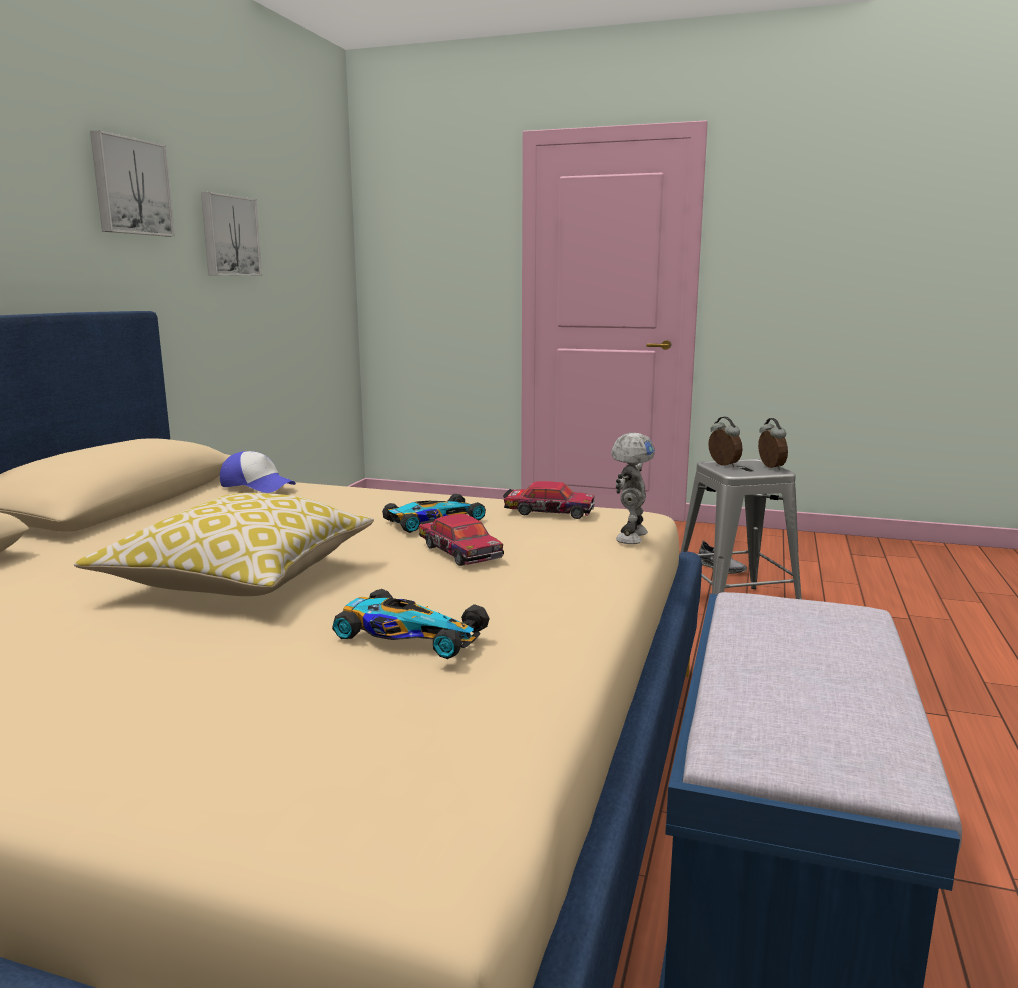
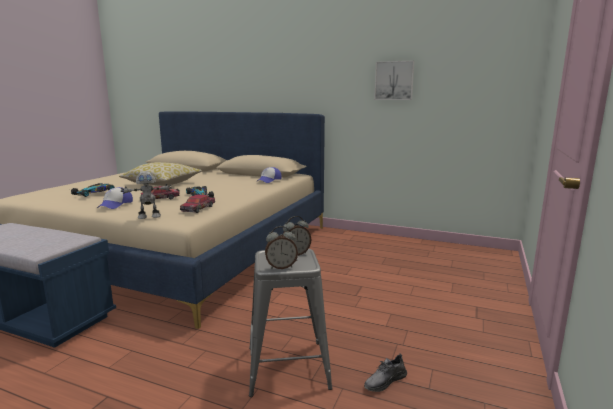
camera: 95 degrees right, 0 degrees up
picture [90,130,175,236] -> none
toy robot [611,432,655,544] -> toy robot turned 45 degrees counterclockwise [121,171,172,219]
none -> cap [97,187,133,209]

